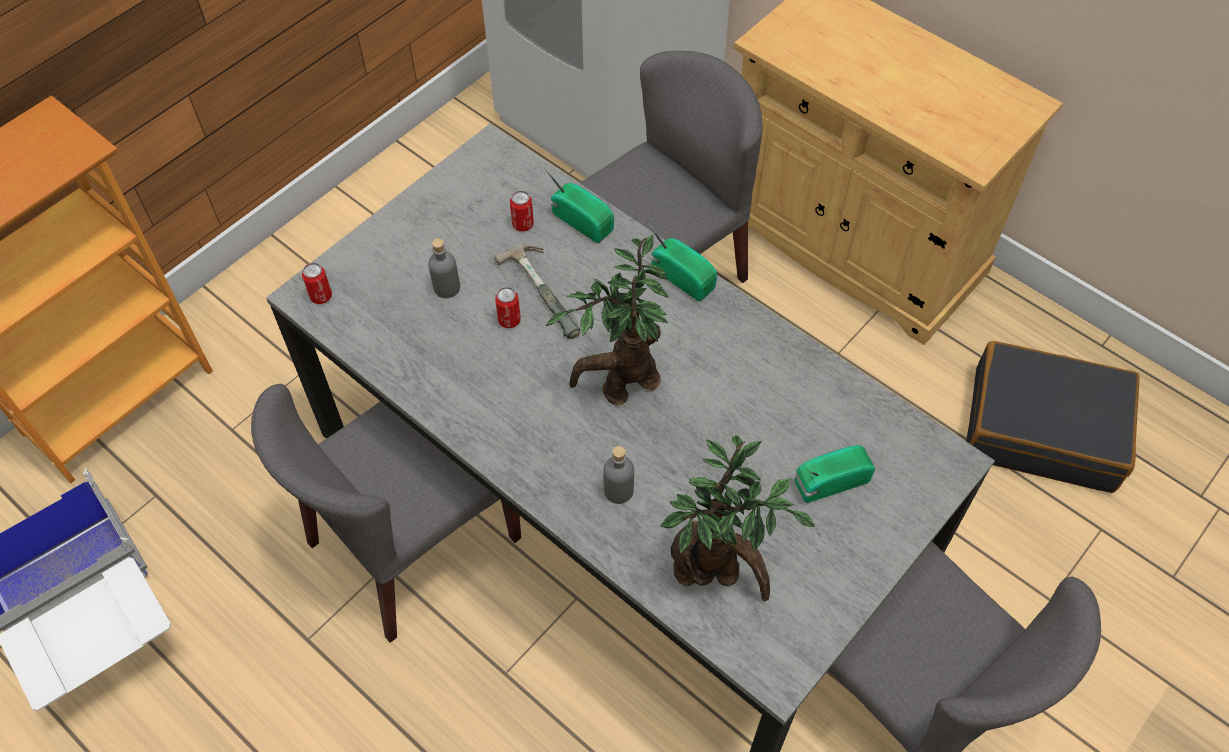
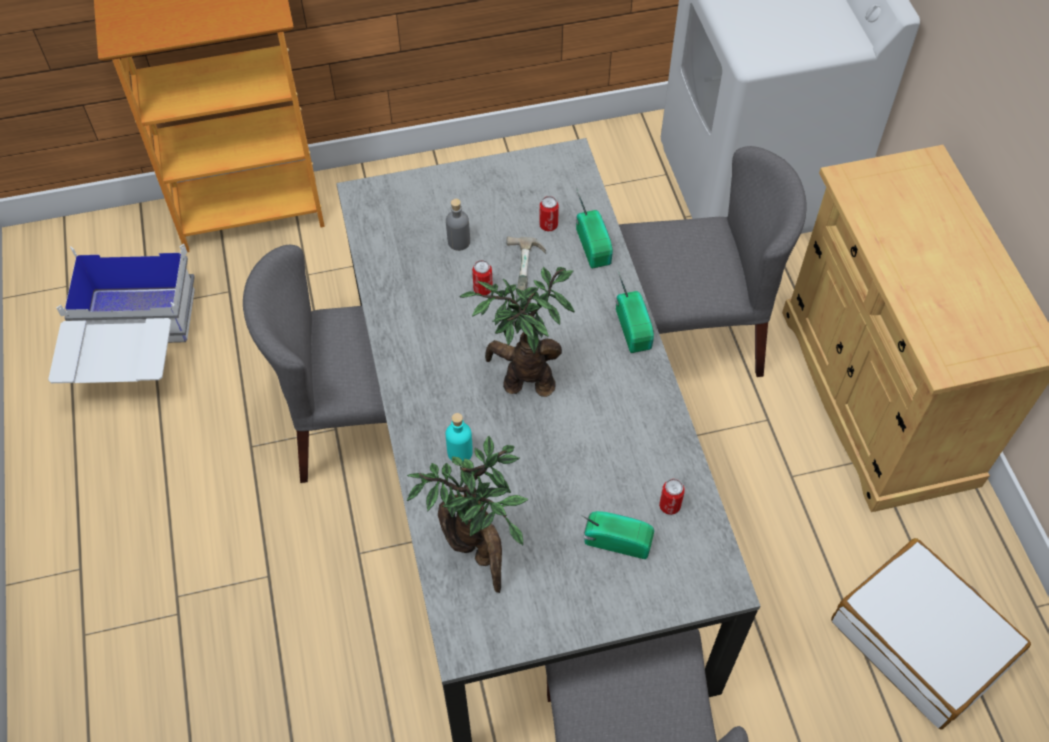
camera: 35 degrees right, 0 degrees up
can [302,263,332,304] -> can moved to [659,479,685,515]
grey bottle [603,446,634,504] -> turquoise bottle [446,413,473,461]
black suitcase [966,341,1140,493] -> white suitcase [831,538,1031,729]

